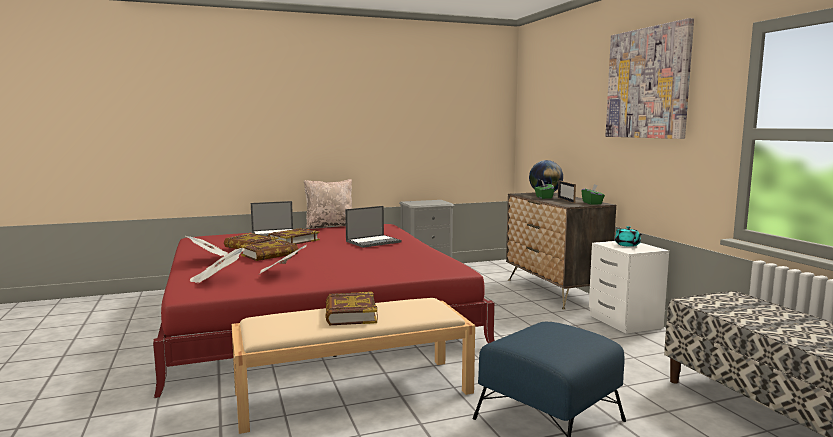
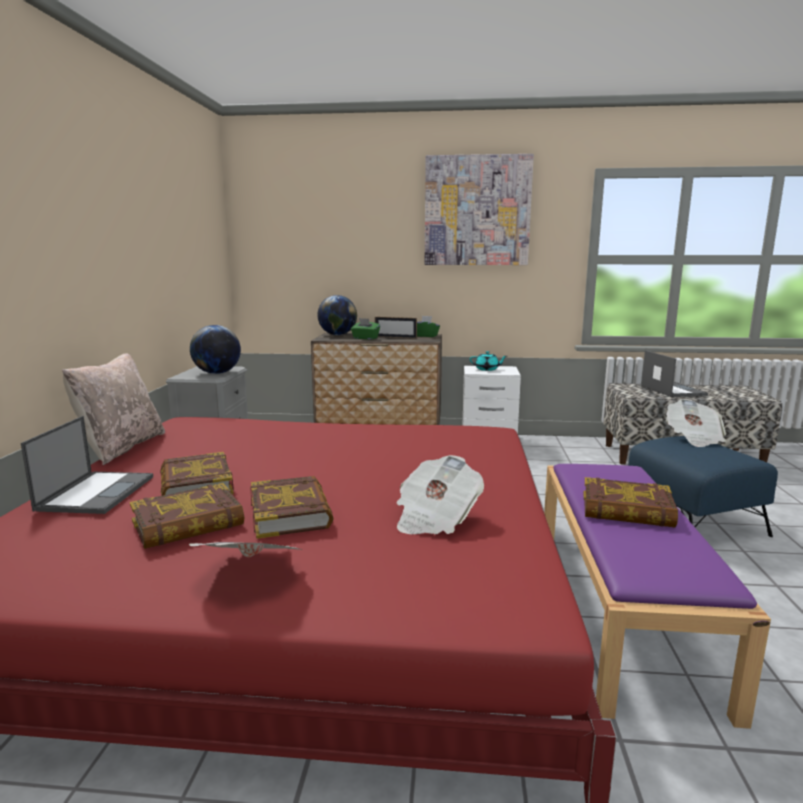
camera: 65 degrees left, 5 degrees up
newspaper [190,248,245,283] -> newspaper moved to [666,399,726,447]
beige bench [231,298,475,434] -> purple bench [544,464,771,729]
laptop [345,206,401,248] -> laptop moved to [641,350,708,397]
none -> globe [190,325,241,374]

